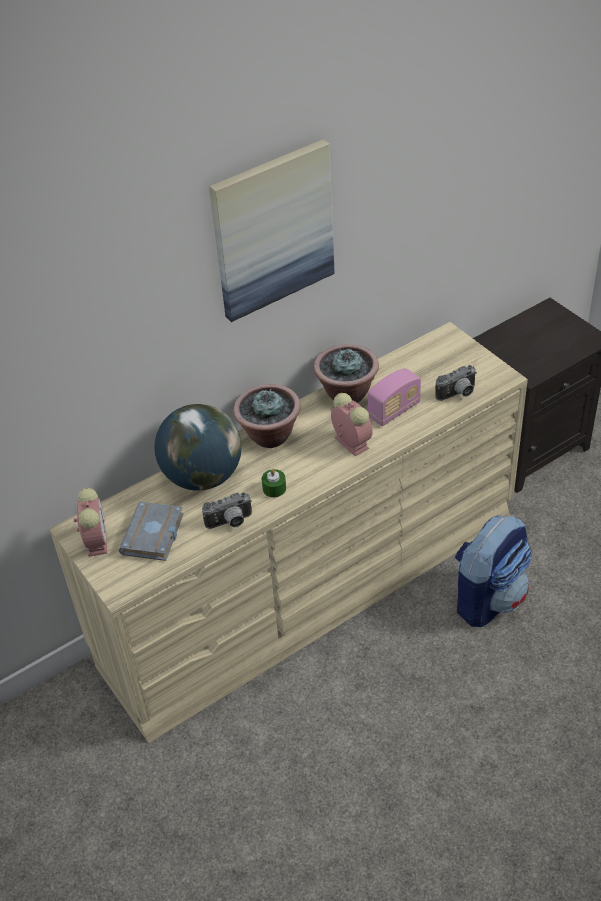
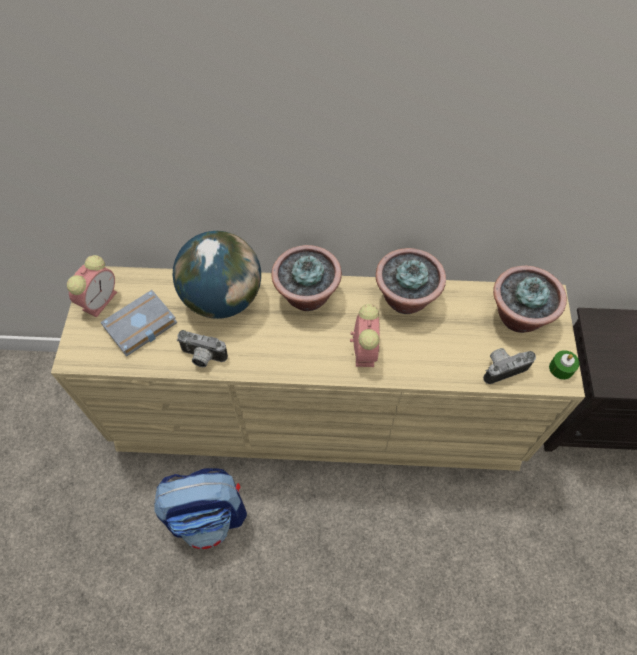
camera: 35 degrees right, 15 degrees up
picture [209,139,335,322] -> none
green candle [262,469,286,497] -> green candle moved to [549,350,580,380]
radio [367,368,421,426] -> none
camera [435,365,477,401] -> camera turned 150 degrees clockwise [483,348,536,384]
backpack [455,515,532,627] -> backpack moved to [154,468,247,549]
none -> potted plant [493,265,567,333]

